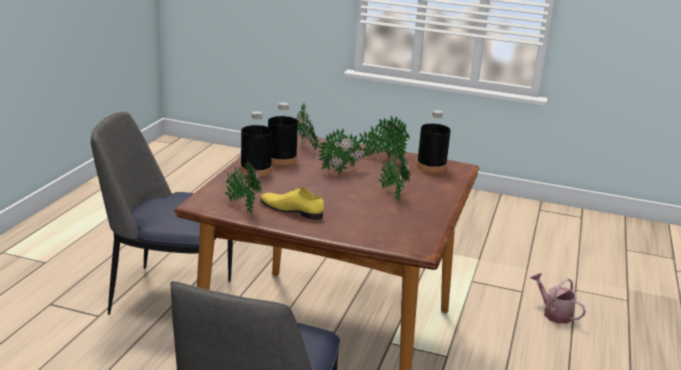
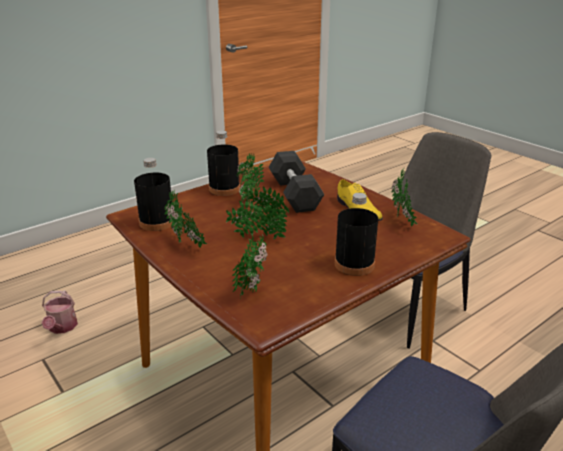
camera: 145 degrees left, 5 degrees up
black bottle [268,102,298,165] -> black bottle moved to [207,130,240,196]
none -> black dumbbell [269,151,324,213]

